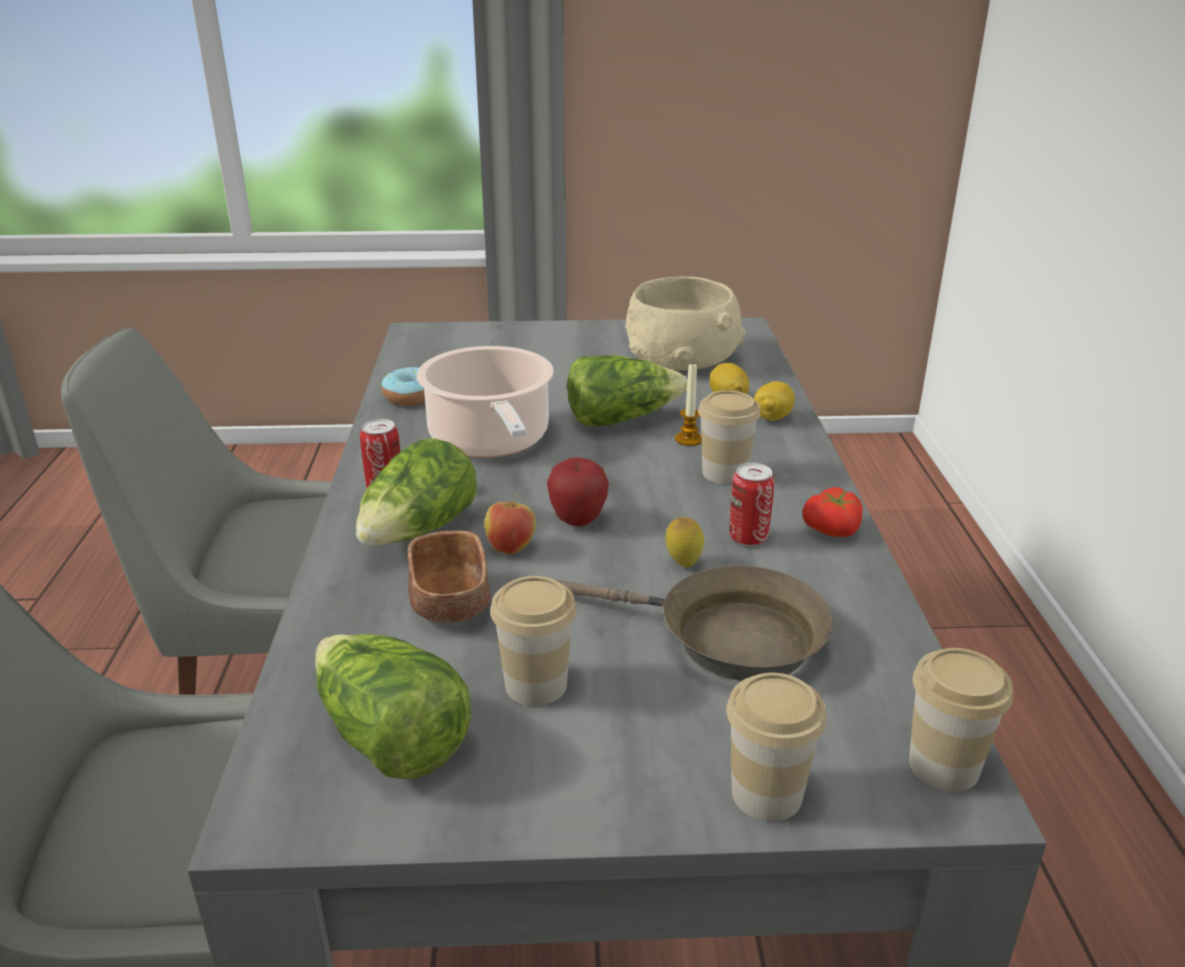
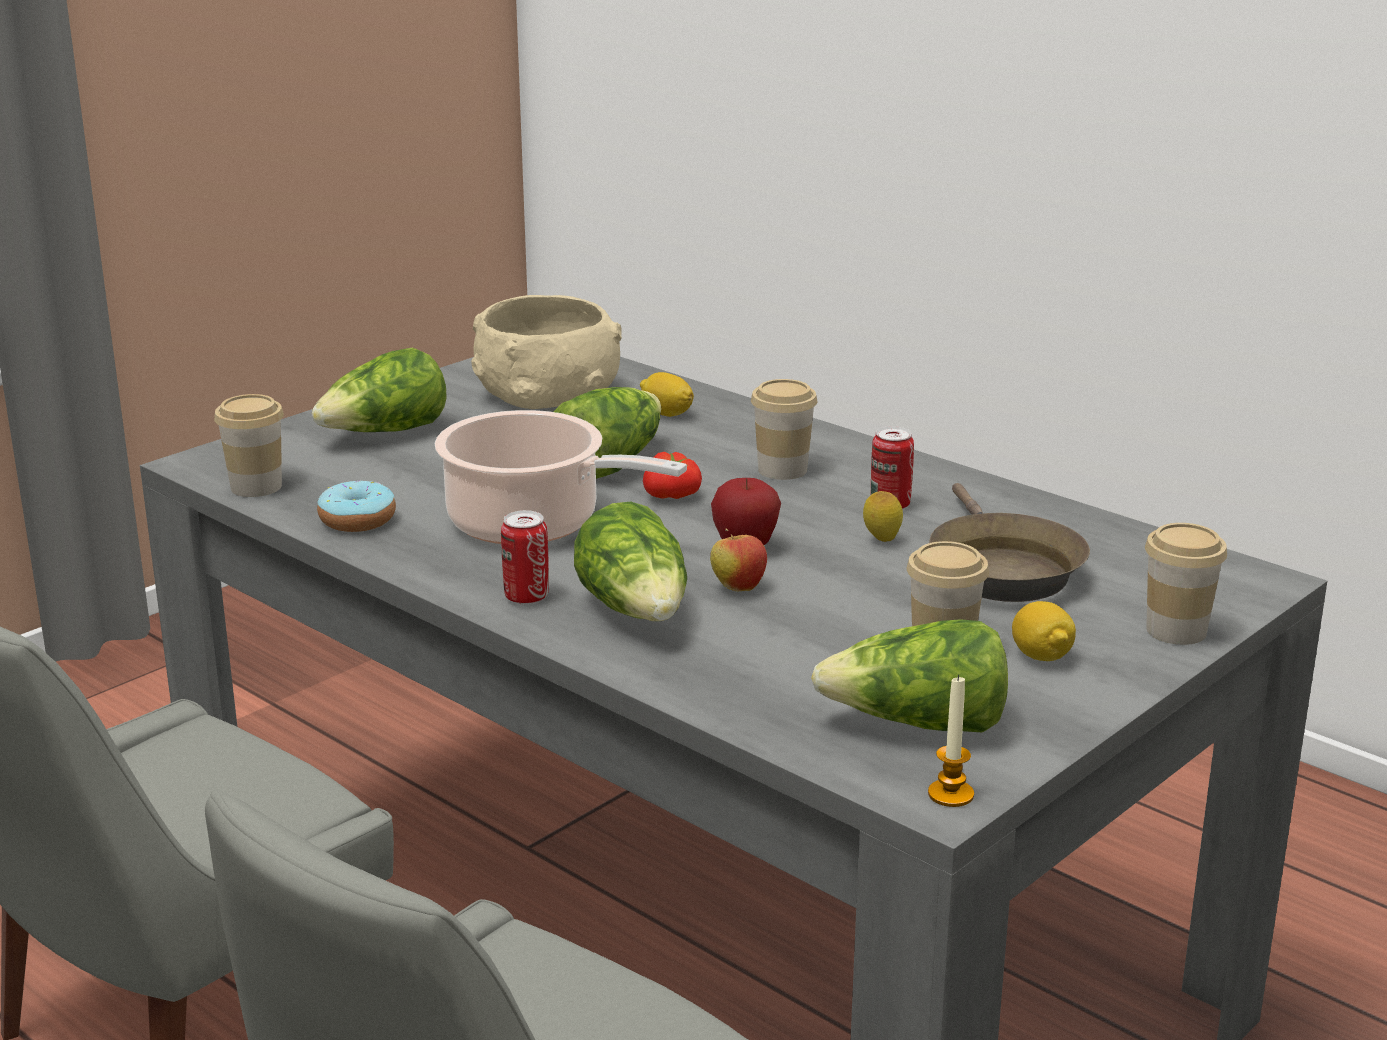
camera: 45 degrees left, 5 degrees down
brown bowl [407,531,490,623] -> none
brown frying pan [556,566,833,681] -> brown frying pan turned 105 degrees clockwise [929,483,1090,602]
candle [675,364,702,446] -> candle moved to [928,675,974,807]
lemon [754,381,795,421] -> lemon moved to [1012,601,1076,661]
tomato [802,487,863,537] -> tomato moved to [643,452,702,499]
cup [909,648,1013,792] -> cup moved to [214,394,284,497]
none -> lettuce [312,347,447,432]

